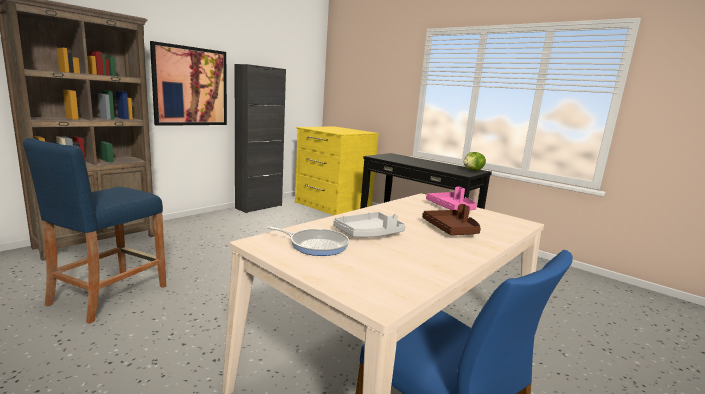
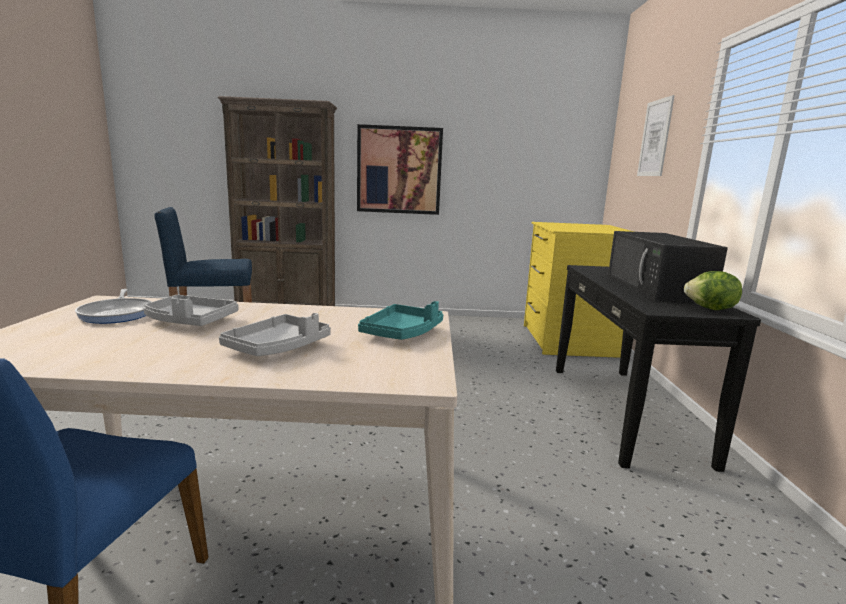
camera: 50 degrees right, 0 degrees up
black cabinet [235,64,286,213] -> none
brown tray [422,204,481,235] -> grey tray [219,313,331,356]
pink tray [426,187,477,211] -> turquoise tray [358,301,443,340]
none -> black microwave [608,231,728,302]
none -> picture [637,95,675,176]

